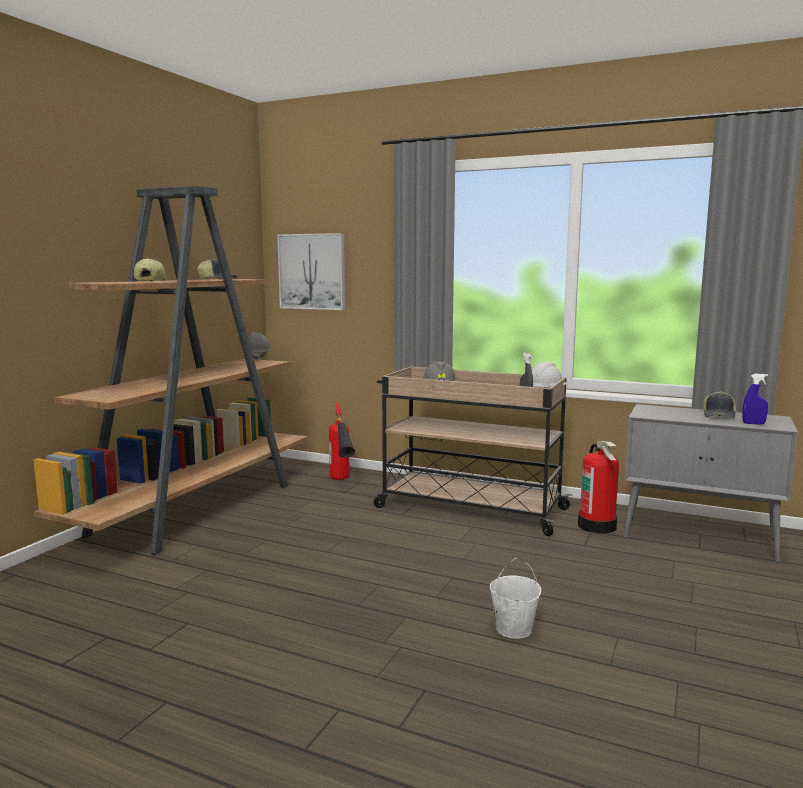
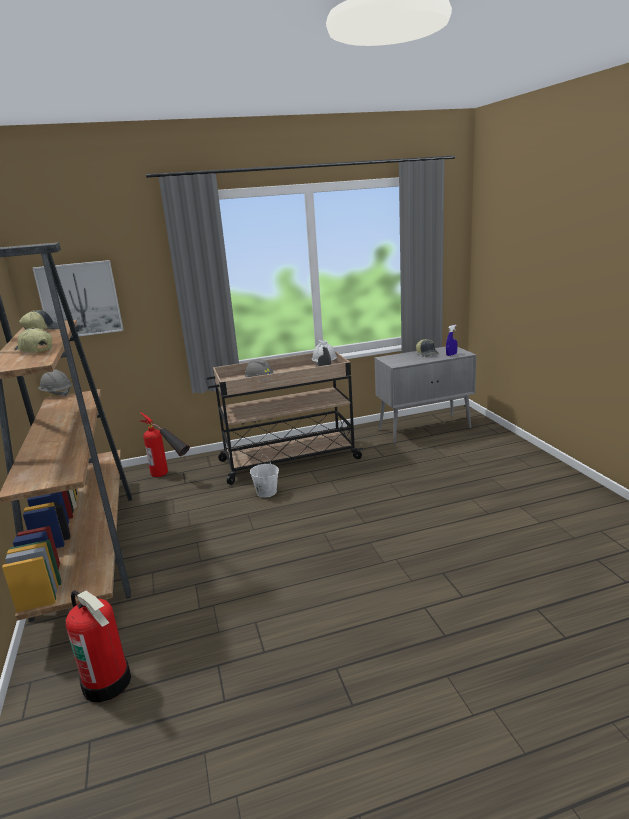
camera: 40 degrees left, 10 degrees up
white bucket [490,558,541,639] -> white bucket moved to [250,455,279,498]
fire extinguisher [578,441,619,534] -> fire extinguisher moved to [66,590,131,702]

